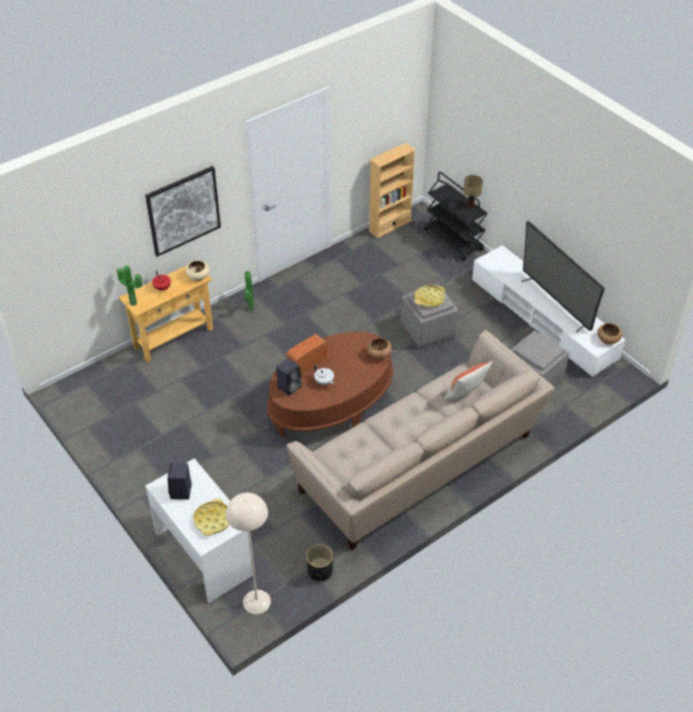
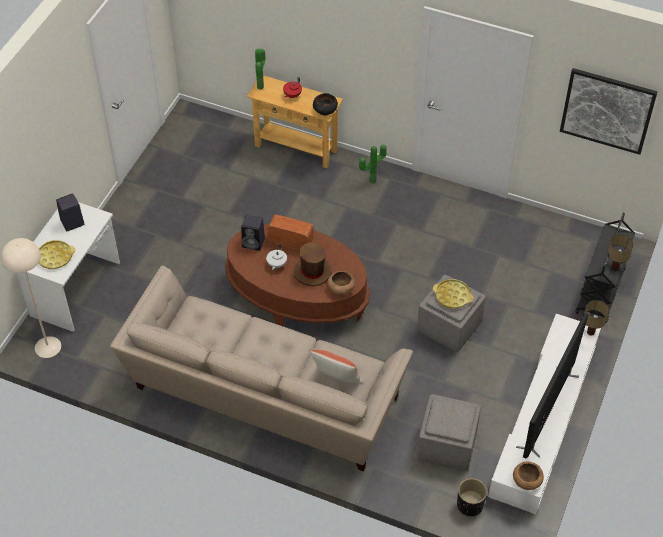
camera: 60 degrees right, 5 degrees up
picture [145,166,221,257] -> picture moved to [560,68,658,155]
beige bowl [185,260,210,281] -> black bowl [313,93,338,116]
black planter [306,544,333,582] -> black planter moved to [457,478,487,516]
beige bookcase [368,143,416,238] -> none
none -> brown hat [293,243,331,286]
none -> table lamp [584,300,609,336]

